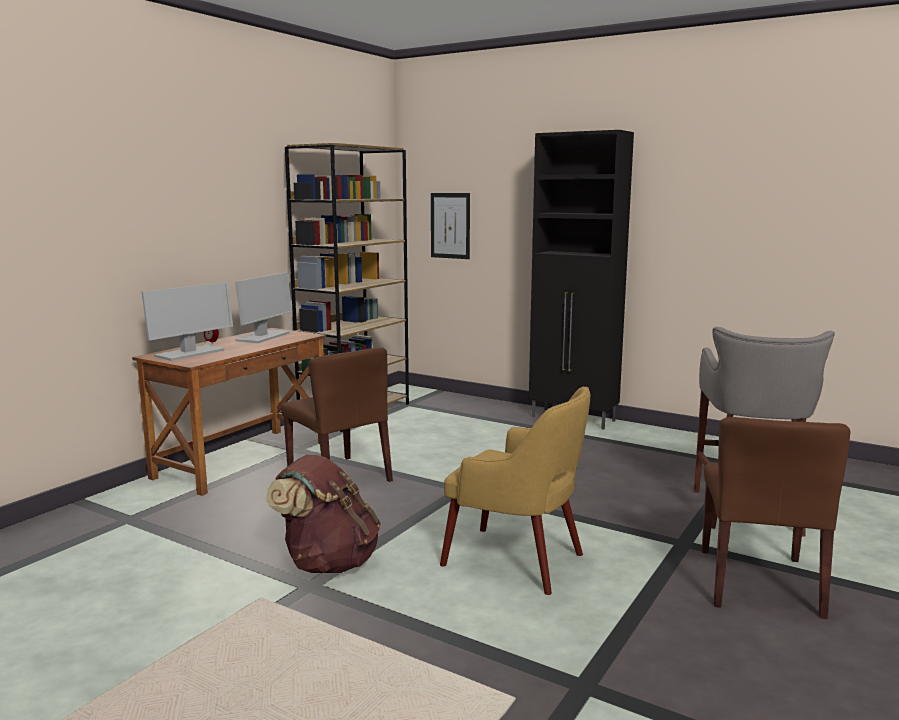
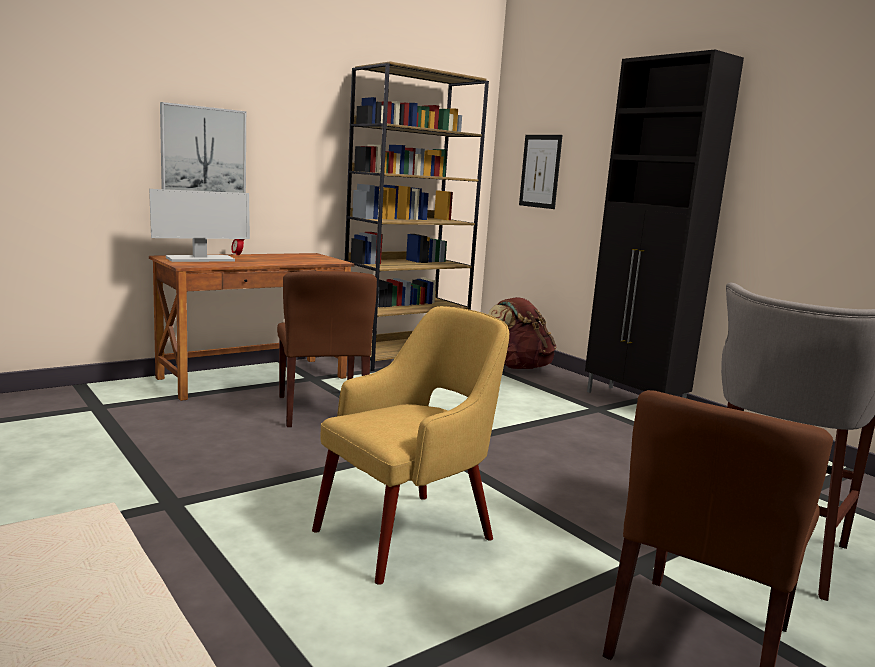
camera: 20 degrees right, 0 degrees up
monitor [235,272,292,343] -> none
brown backpack [266,455,381,573] -> brown backpack moved to [488,297,556,369]
yellow armchair [440,386,590,595] -> yellow armchair turned 90 degrees counterclockwise [312,306,509,585]
none -> picture [160,102,246,193]

